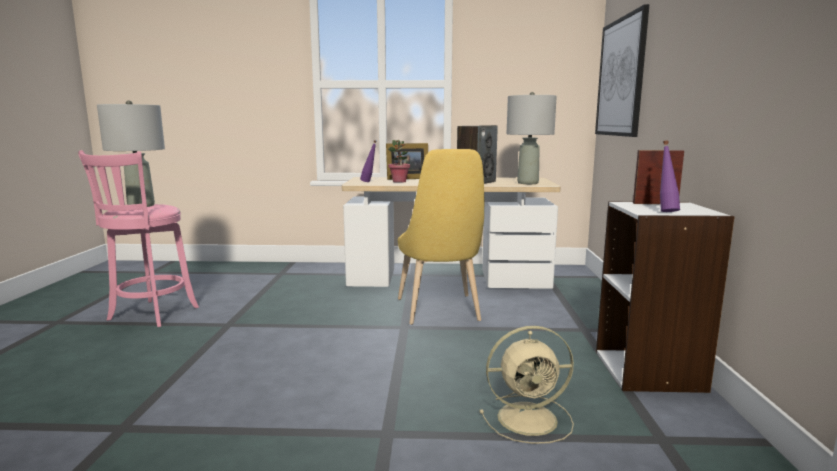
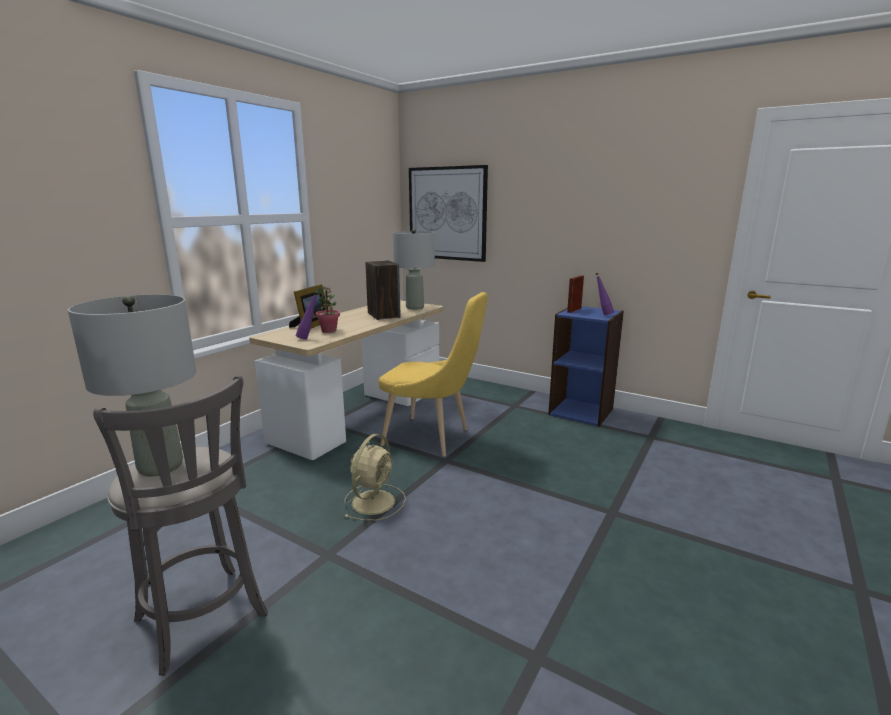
camera: 60 degrees left, 5 degrees up
pink stool [78,150,199,327] -> grey stool [93,375,268,676]
beige fan [480,326,574,444] -> beige fan moved to [344,434,406,521]
white bookcase [596,201,735,393] -> blue bookcase [548,306,624,427]

